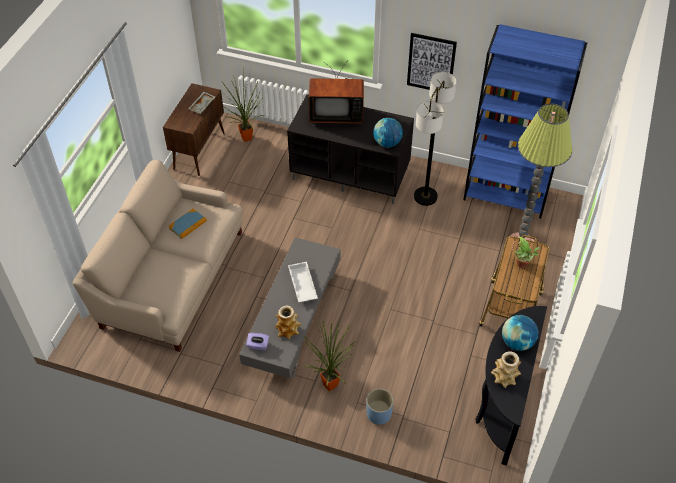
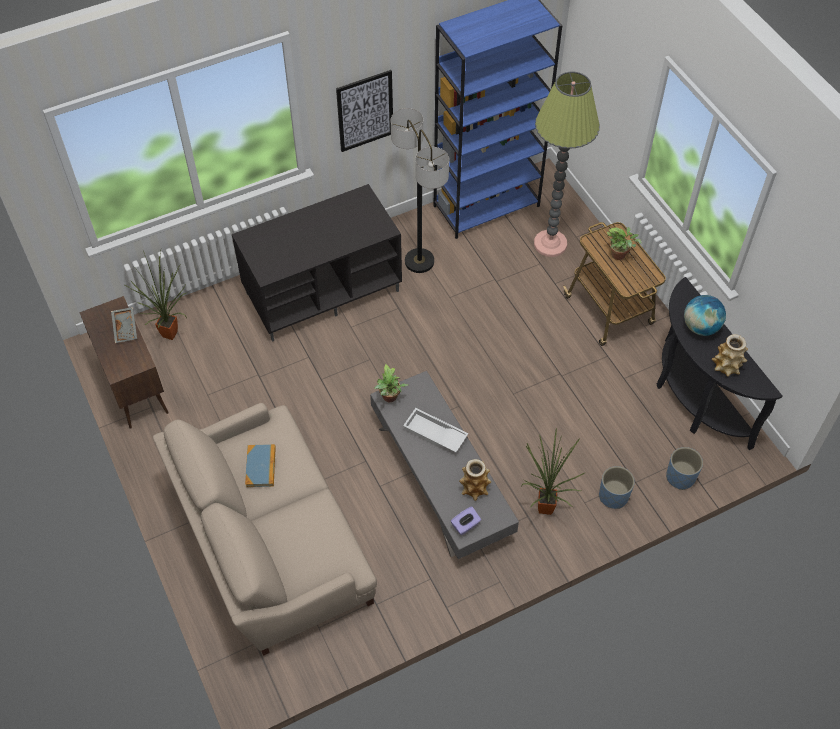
camera: 45 degrees left, 5 degrees up
television [309,62,364,124] -> none
globe [373,118,403,147] -> none
none -> potted plant [374,364,408,402]
none -> blue planter [666,447,703,490]

